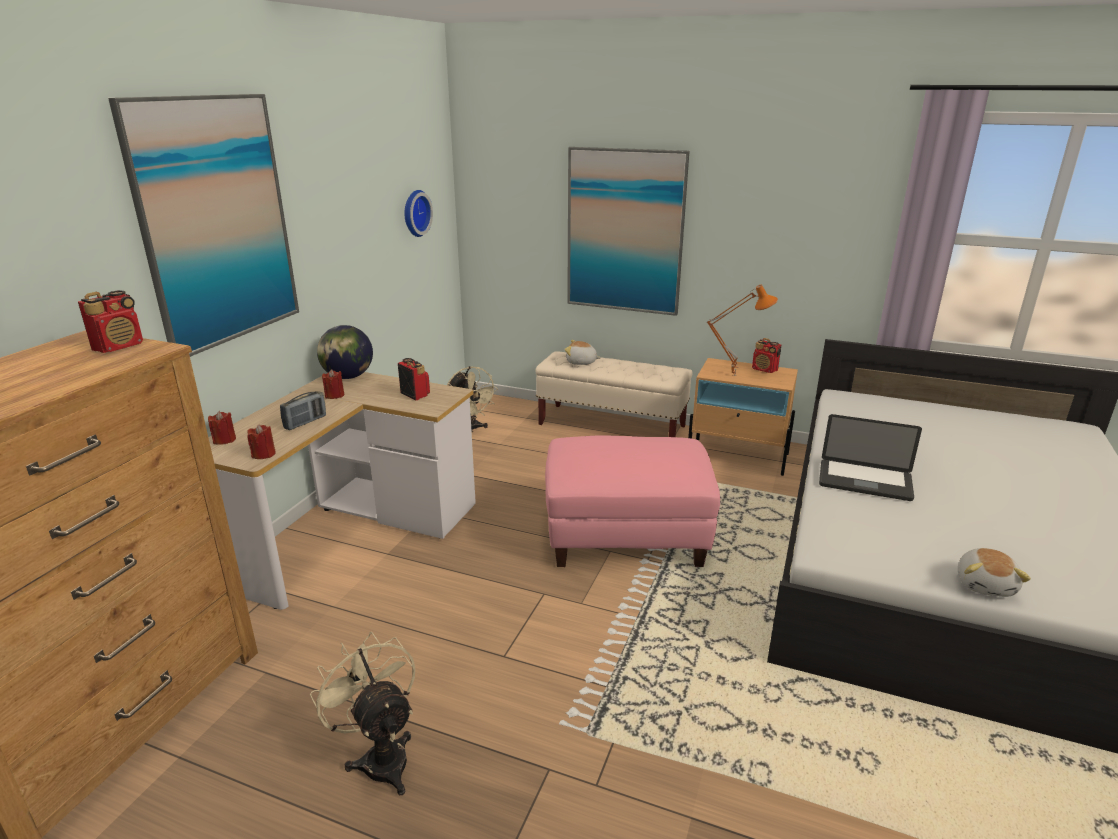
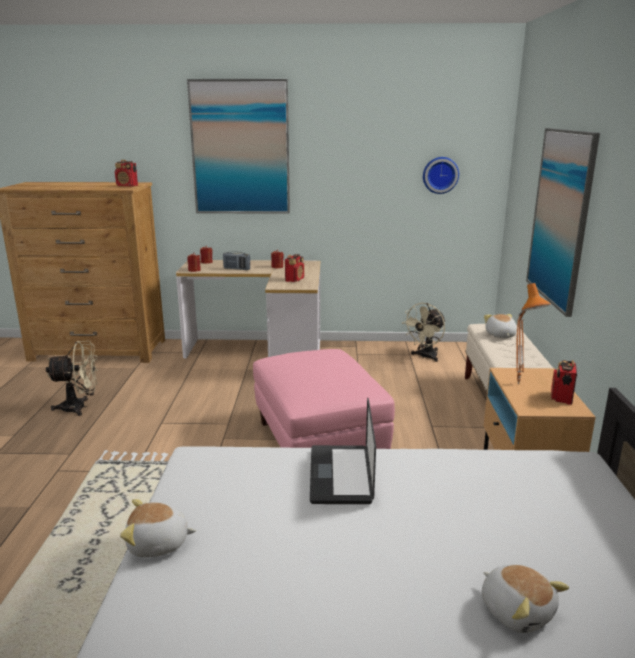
camera: 70 degrees right, 5 degrees down
beige fan [310,632,415,795] -> beige fan turned 45 degrees clockwise [46,341,98,416]
globe [317,325,373,379] -> none
none -> plush toy [482,564,569,633]

